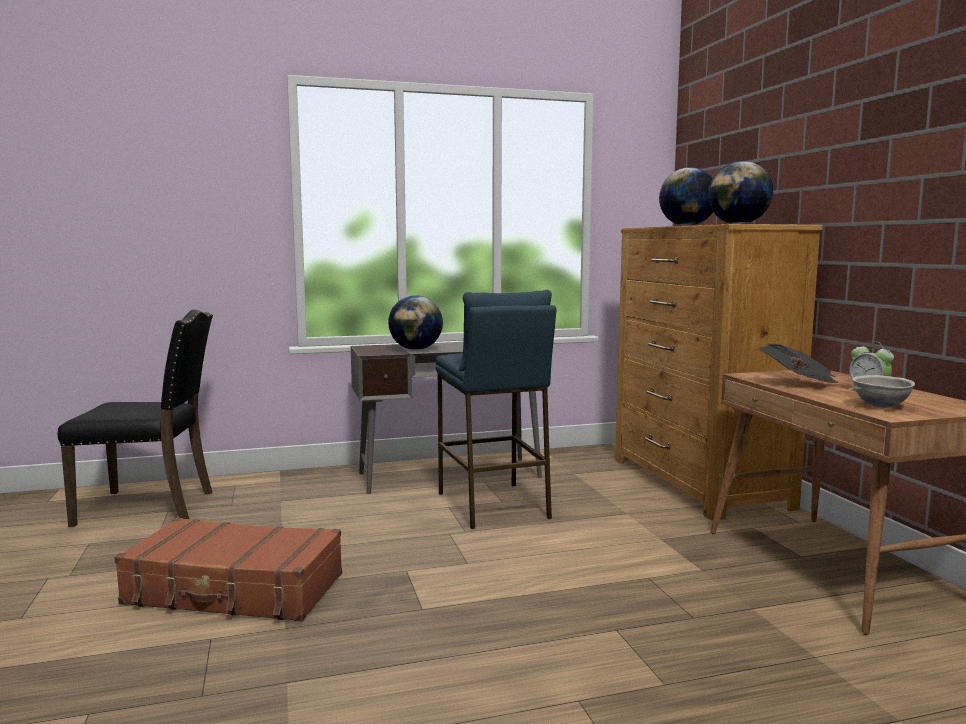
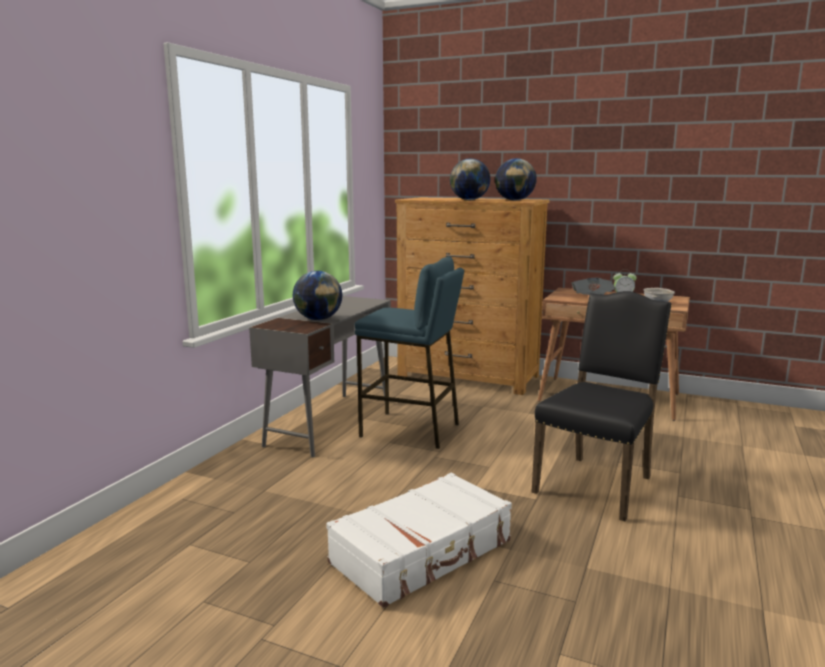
camera: 50 degrees left, 5 degrees up
black chair [57,309,213,527] -> black chair moved to [532,291,672,521]
brown suitcase [114,518,342,622] -> white suitcase [326,472,512,608]

